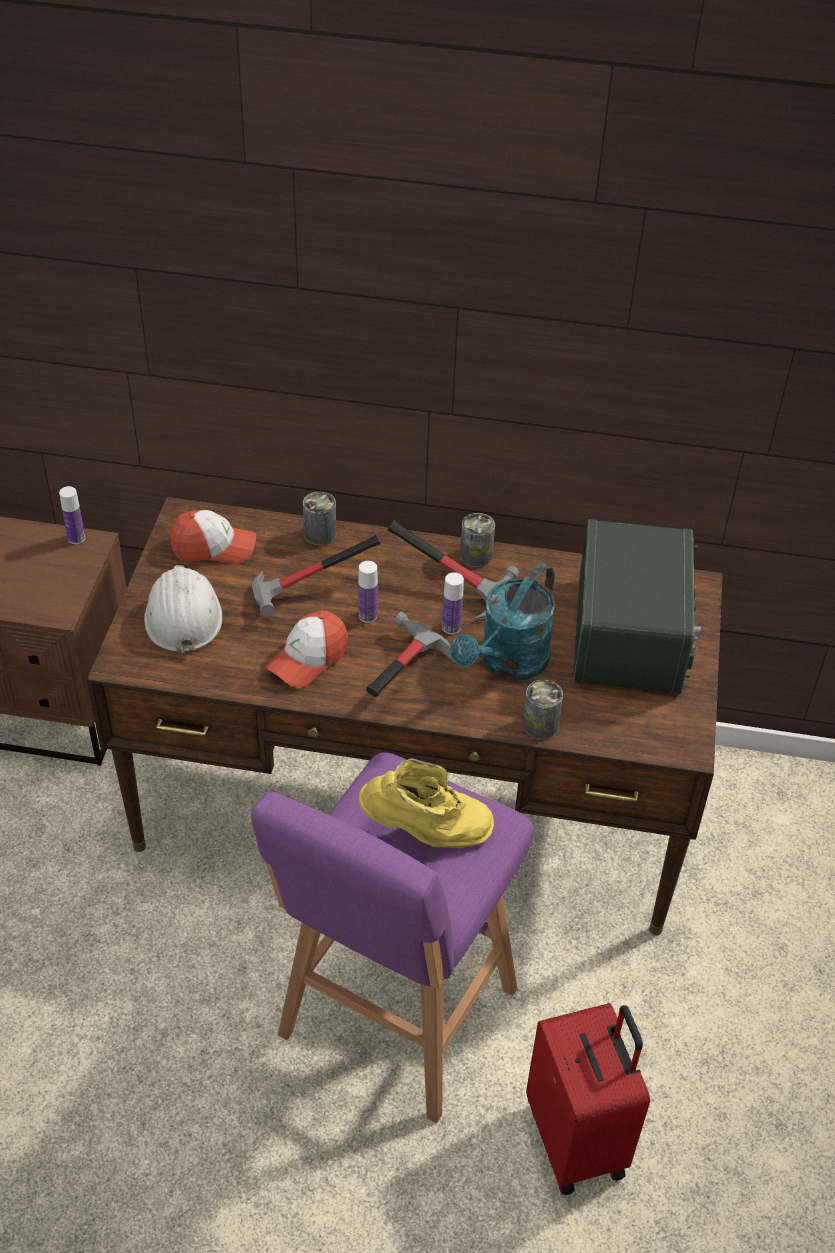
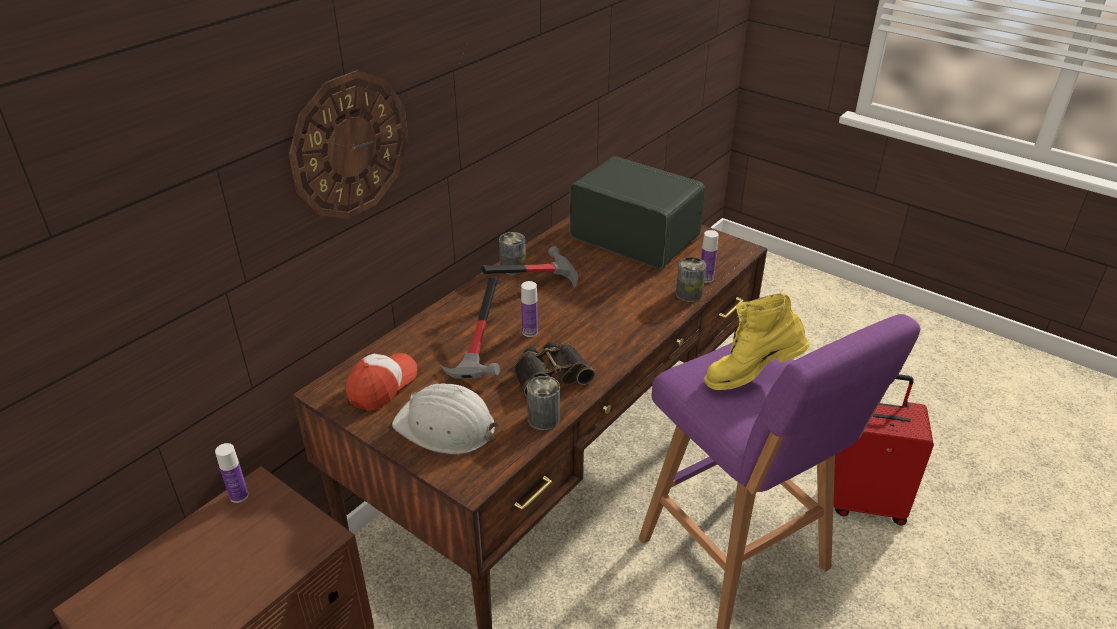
camera: 60 degrees left, 10 degrees down
cap [266,610,348,688] -> binoculars [514,342,595,397]
can [303,491,336,546] -> can moved to [527,376,560,430]
yellow boot [359,758,494,848] -> yellow boot turned 135 degrees counterclockwise [704,293,810,390]
hammer [366,612,455,697] -> none
bottle [442,572,464,634] -> bottle moved to [701,230,719,283]
turquoise watering can [450,563,555,681] -> none
none -> wall clock [289,70,408,219]

